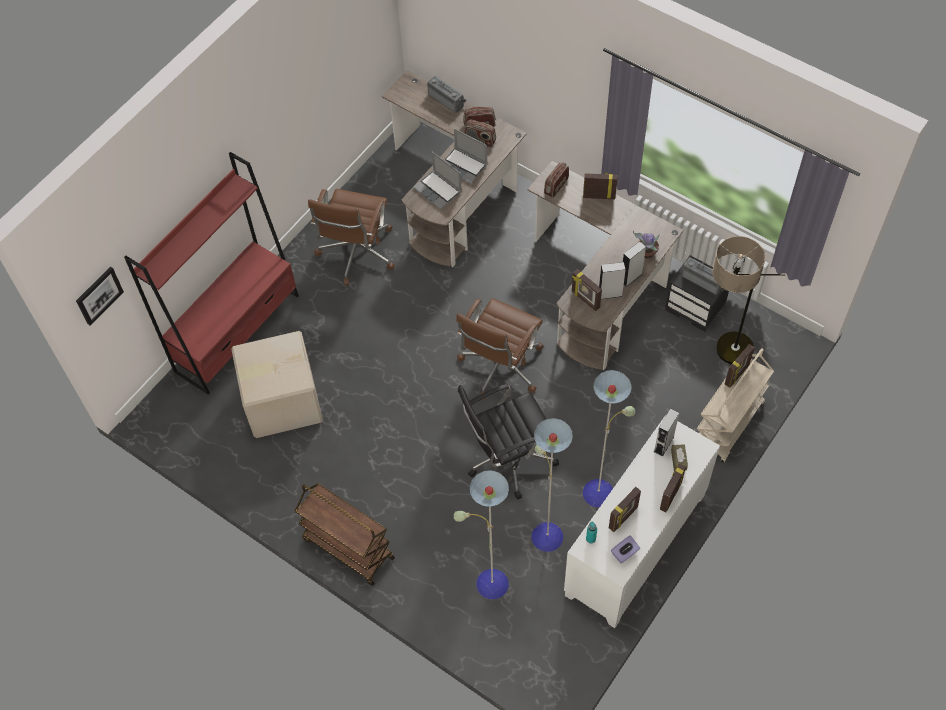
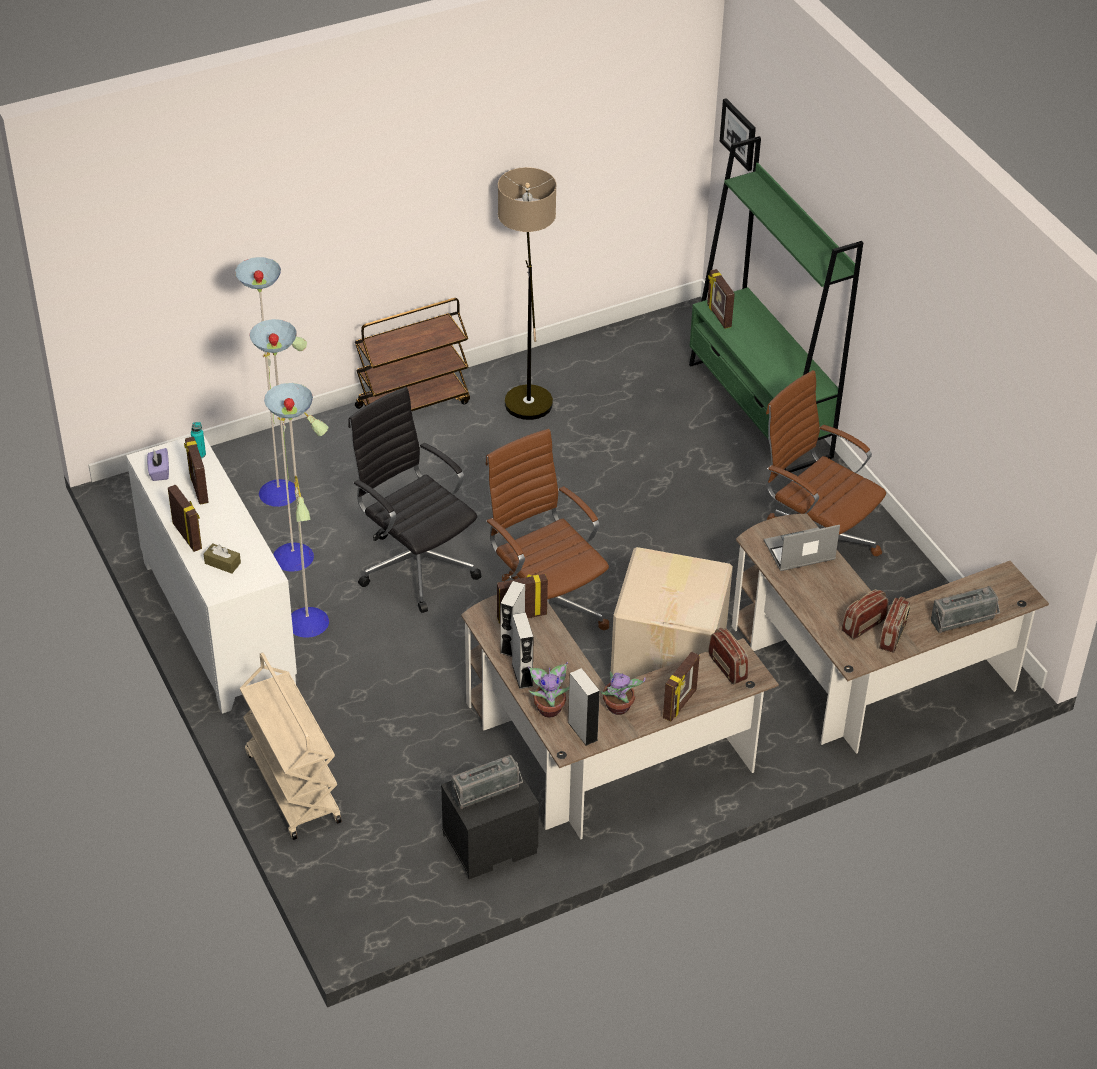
camera: 115 degrees right, 15 degrees down
red bookcase [124,152,299,395] -> green bookcase [689,136,863,473]
cardboard box [231,331,323,438] -> cardboard box moved to [610,547,733,680]
laptop [444,128,488,184] -> none
black office chair [458,384,559,500] -> black office chair turned 45 degrees counterclockwise [348,387,481,613]
grey speaker [654,408,679,456] -> grey speaker moved to [568,668,600,746]
floor lamp [713,236,785,365] -> floor lamp moved to [498,167,557,420]
picture frame [725,344,754,388] -> picture frame moved to [707,269,735,328]
none -> potted plant [600,671,646,715]

